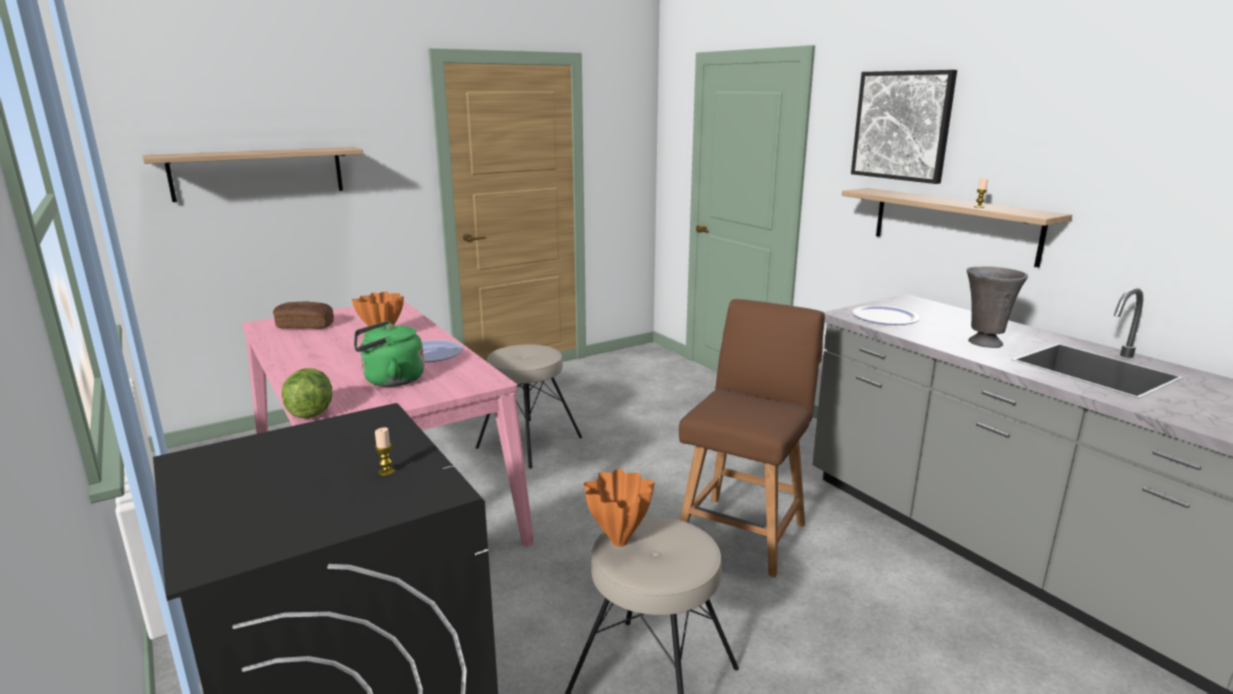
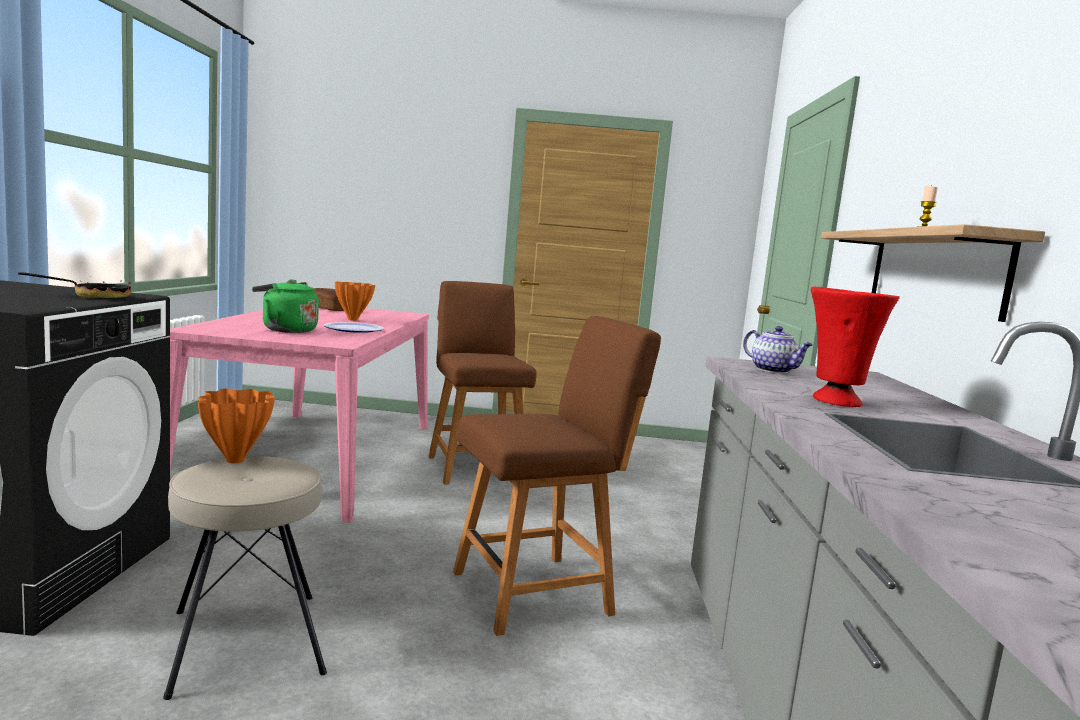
camera: 35 degrees right, 10 degrees down
shelf [142,147,363,202] -> none
lettuce [282,368,332,418] -> none
candle [375,427,395,476] -> none
beige stool [476,344,582,469] -> brown chair [428,281,537,484]
picture [851,70,957,184] -> none
plate [852,305,920,325] -> teapot [743,326,813,373]
grey vase [967,266,1028,348] -> red vase [811,287,900,407]
none -> frying pan [18,272,132,298]

